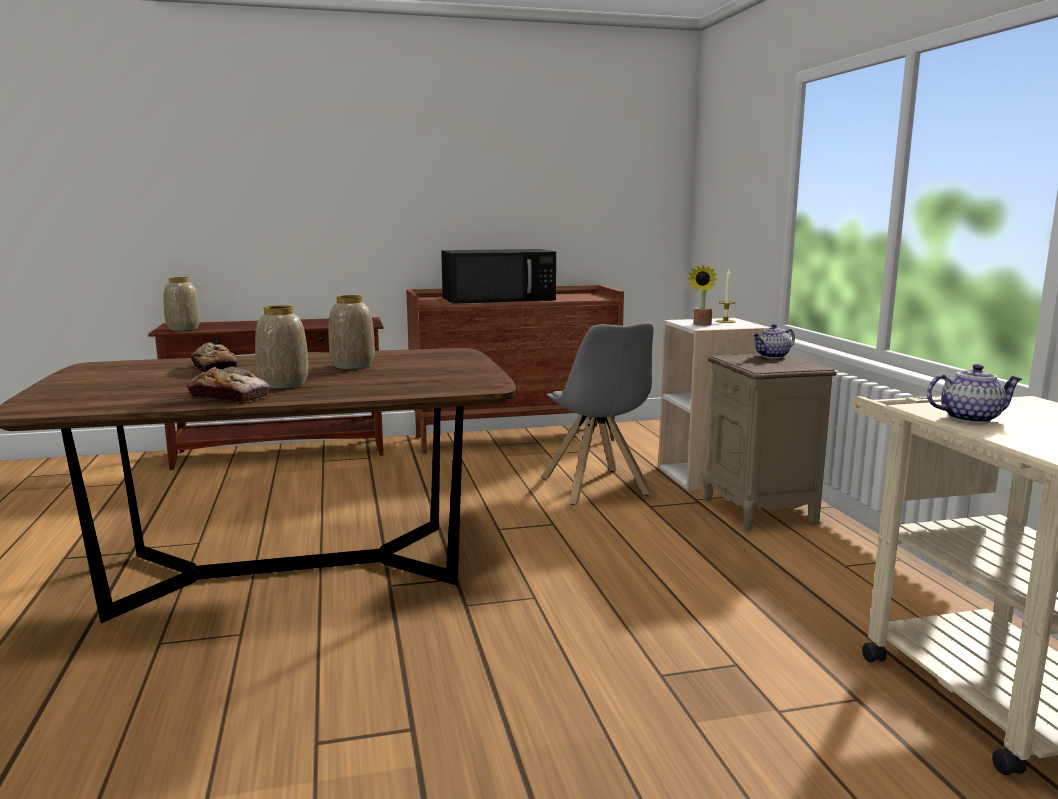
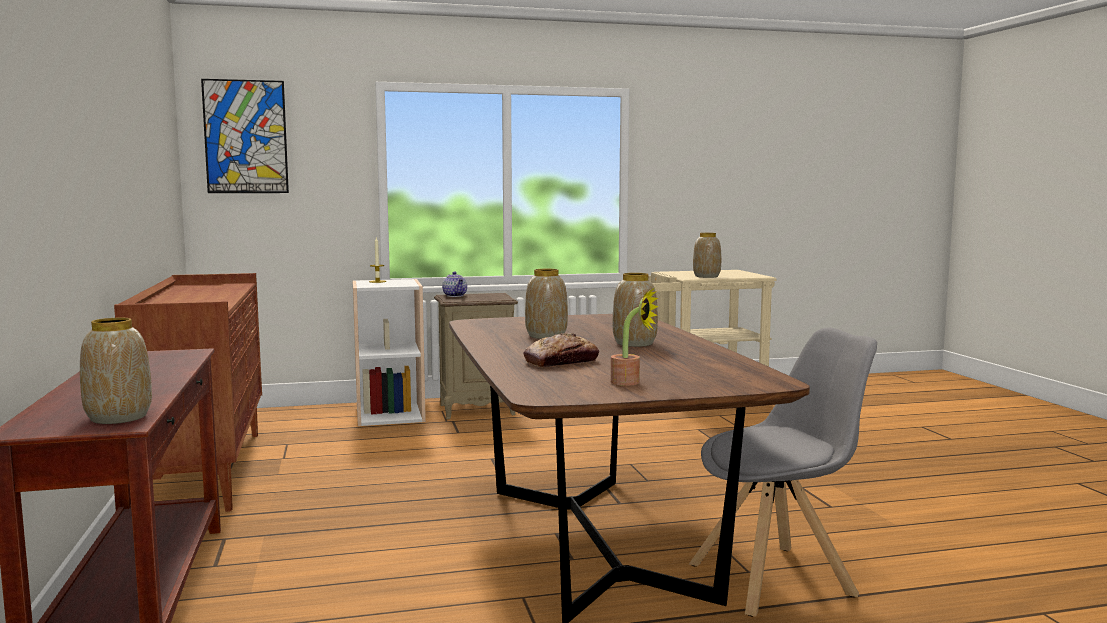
camera: 90 degrees left, 5 degrees down
bread [187,366,270,402] -> none
black microwave [441,249,556,304] -> none
grey chair [541,322,654,505] -> grey chair moved to [688,327,877,617]
potted plant [687,265,718,326] -> potted plant moved to [611,288,659,386]
teapot [927,364,1022,423] -> vase [693,233,721,278]
none -> picture [201,79,289,193]

